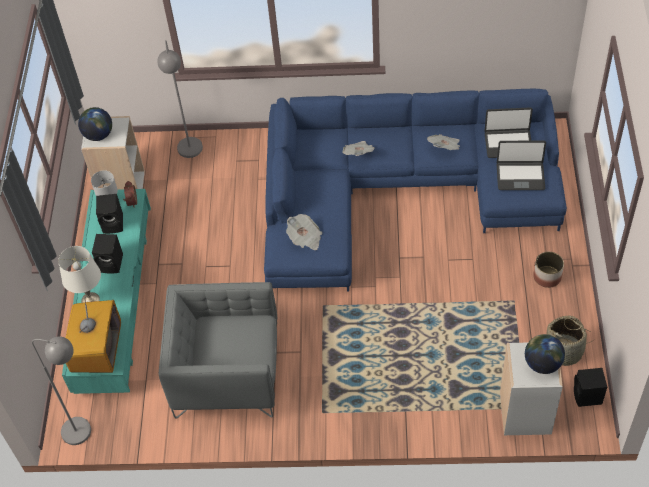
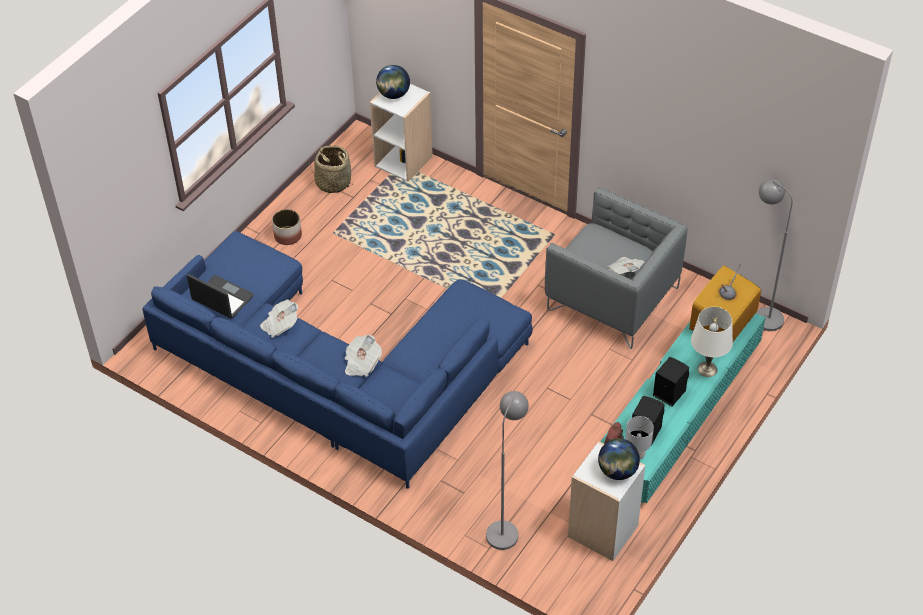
camera: 150 degrees left, 5 degrees down
newspaper [286,214,322,250] -> newspaper moved to [607,257,644,274]
laptop [497,140,546,190] -> none
black speaker [574,368,607,407] -> none

